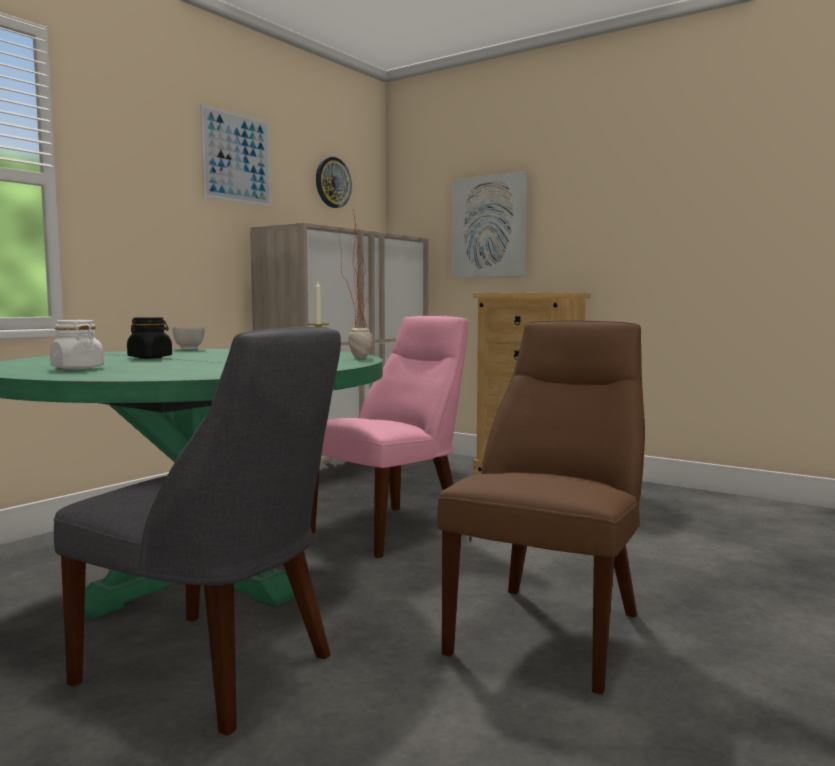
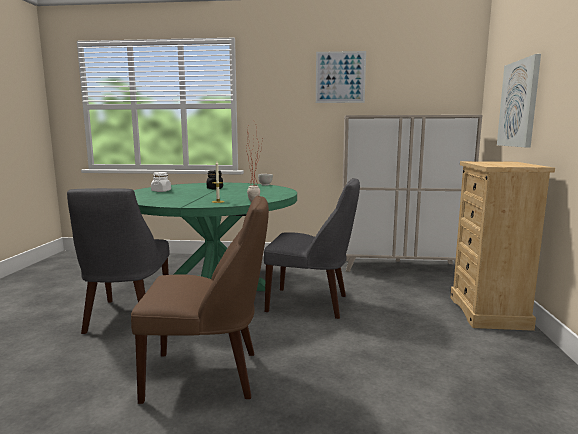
camera: 60 degrees right, 5 degrees up
pink chair [310,315,468,558] -> grey chair [264,178,360,319]
wall clock [316,157,352,208] -> none

